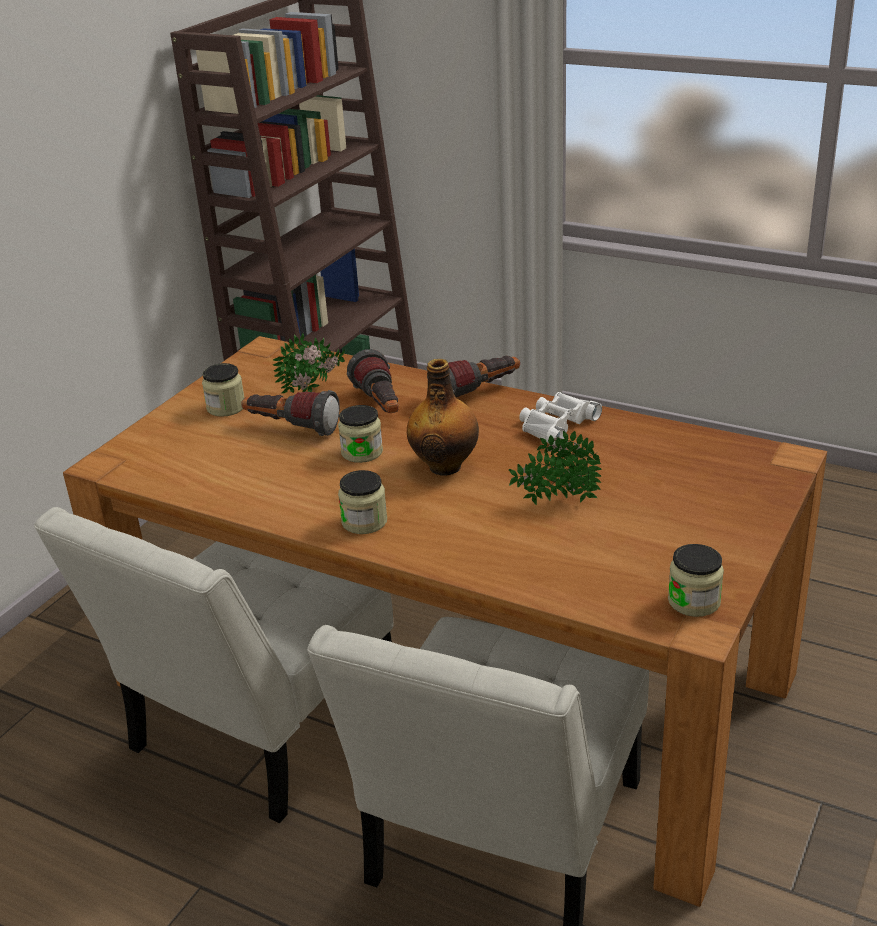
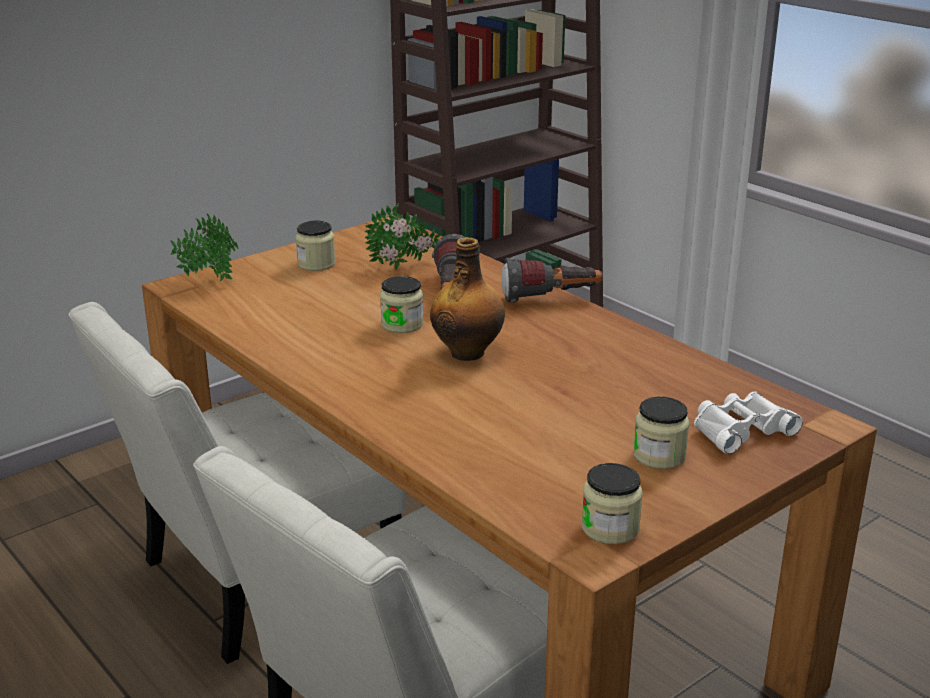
camera: 20 degrees right, 5 degrees down
flashlight [241,390,340,436] -> none
jar [338,470,387,534] -> jar moved to [633,396,690,469]
potted plant [509,431,602,505] -> potted plant moved to [170,214,239,281]
white binoculars [519,392,602,445] -> white binoculars moved to [694,392,803,454]

